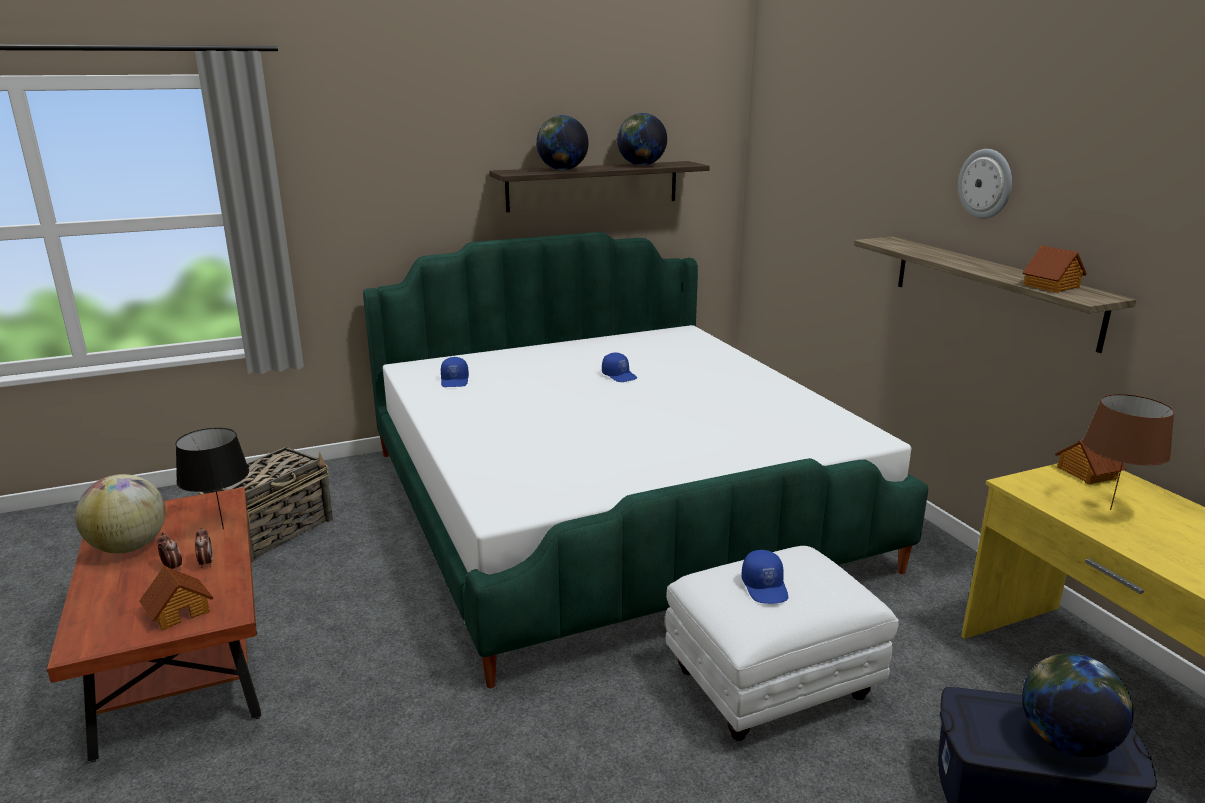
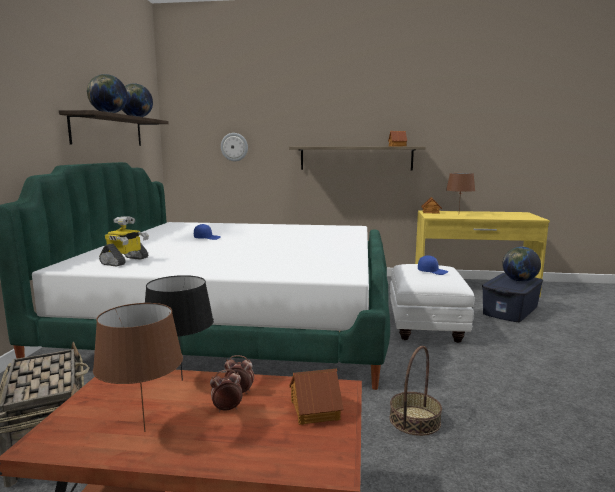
camera: 60 degrees left, 10 degrees down
globe [75,474,166,553] -> brown table lamp [93,303,183,432]
blue cap [441,357,469,387] -> toy robot [99,216,149,267]
wall clock [958,149,1012,219] -> wall clock moved to [221,133,248,161]
none -> basket [389,346,442,436]

